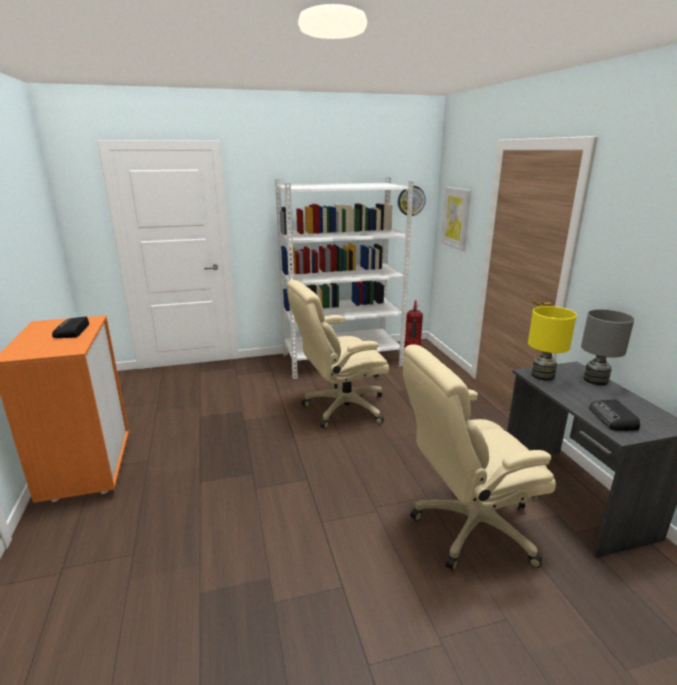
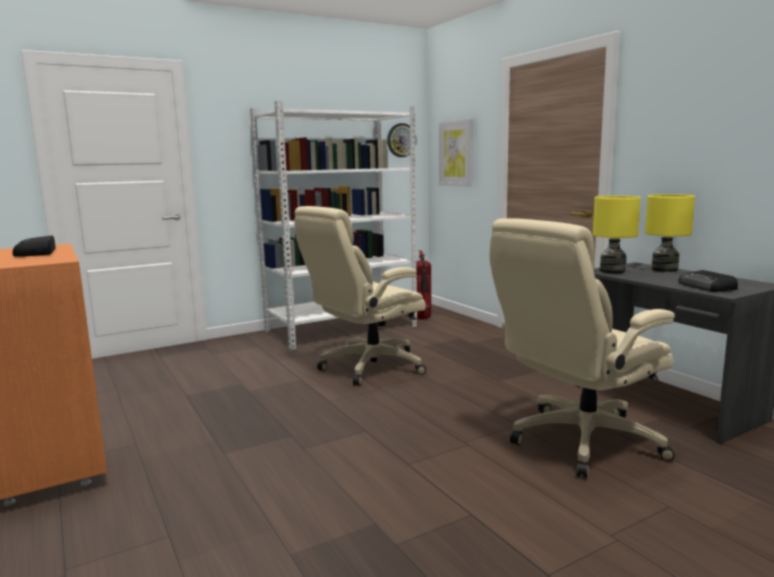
camera: 15 degrees left, 10 degrees down
grey table lamp [581,309,634,385] -> yellow table lamp [645,194,695,272]

